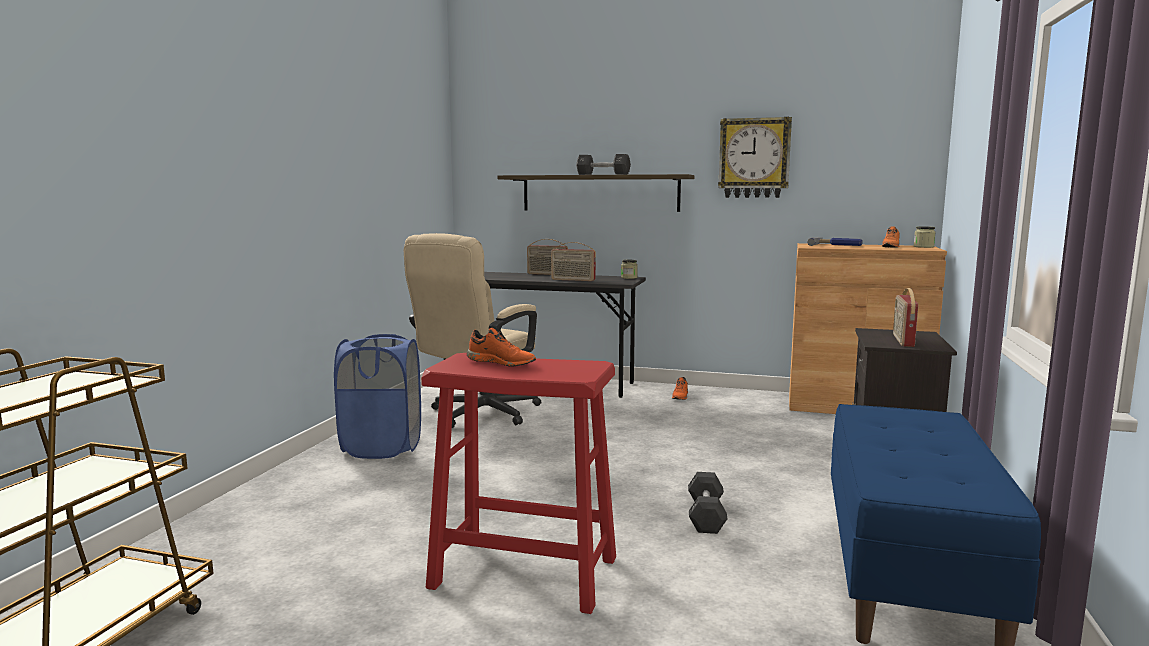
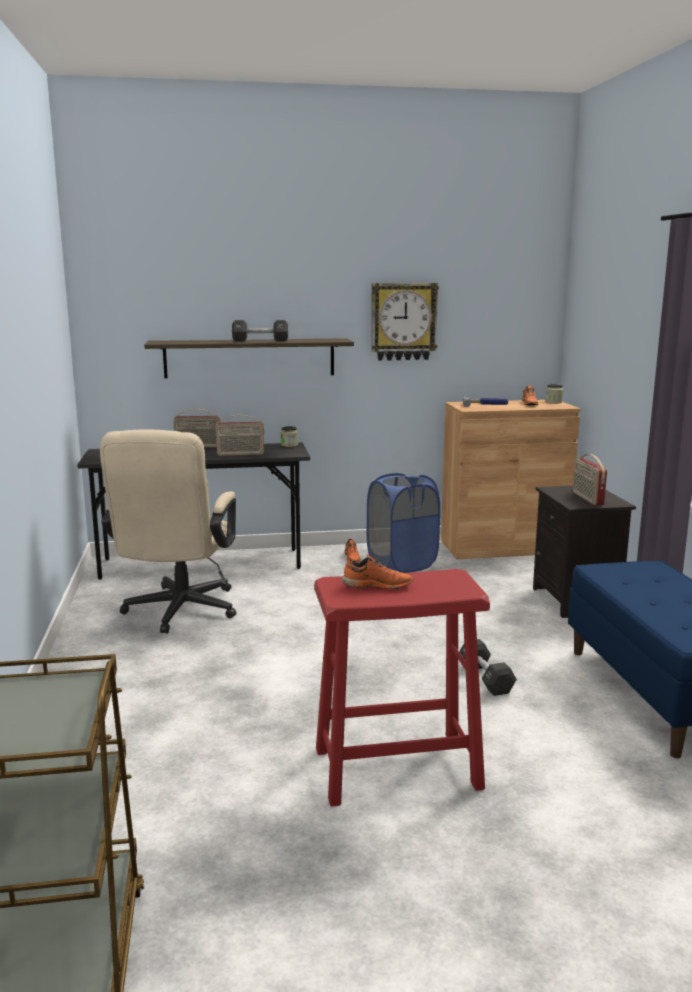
camera: 25 degrees left, 5 degrees up
blue laundry basket [334,334,421,459] -> blue laundry basket moved to [367,473,440,573]

